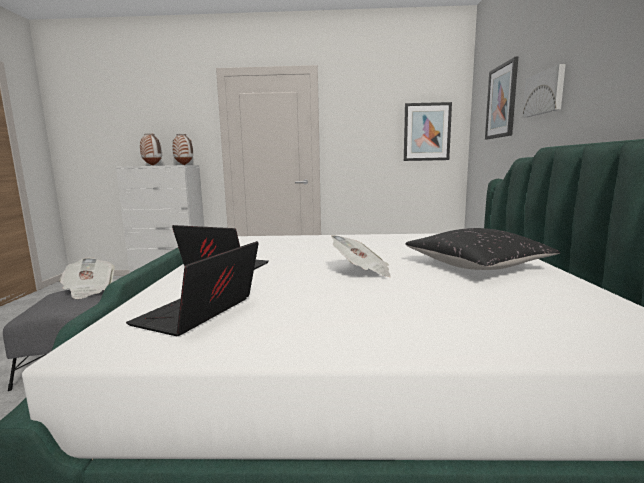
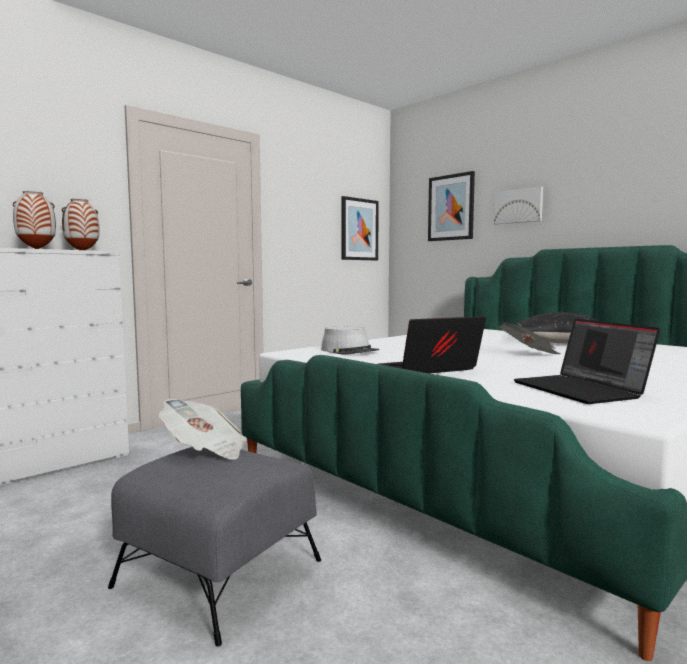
camera: 45 degrees left, 5 degrees down
none -> grey hat [321,326,379,355]

